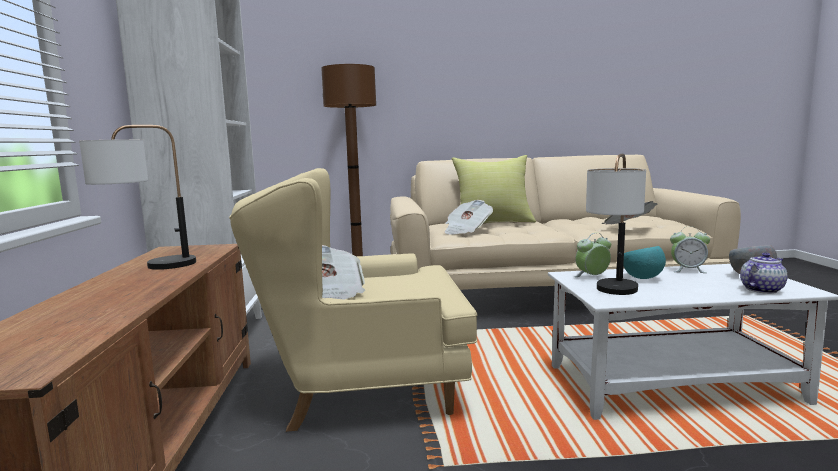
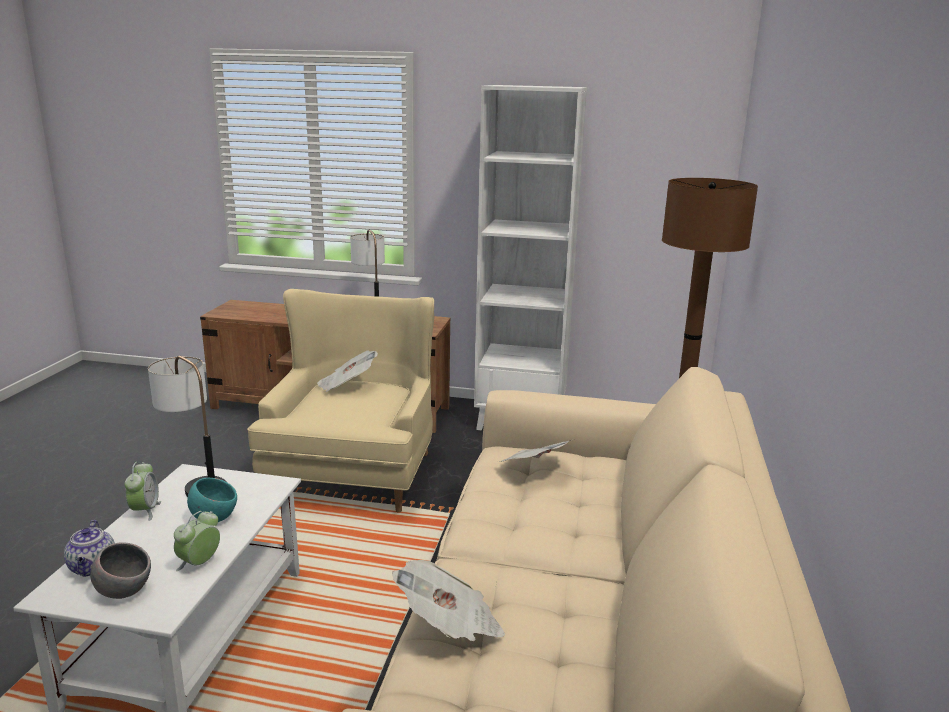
camera: 105 degrees right, 10 degrees up
yellow pillow [451,155,536,223] -> none
alarm clock [575,233,611,277] -> alarm clock moved to [125,462,161,521]

